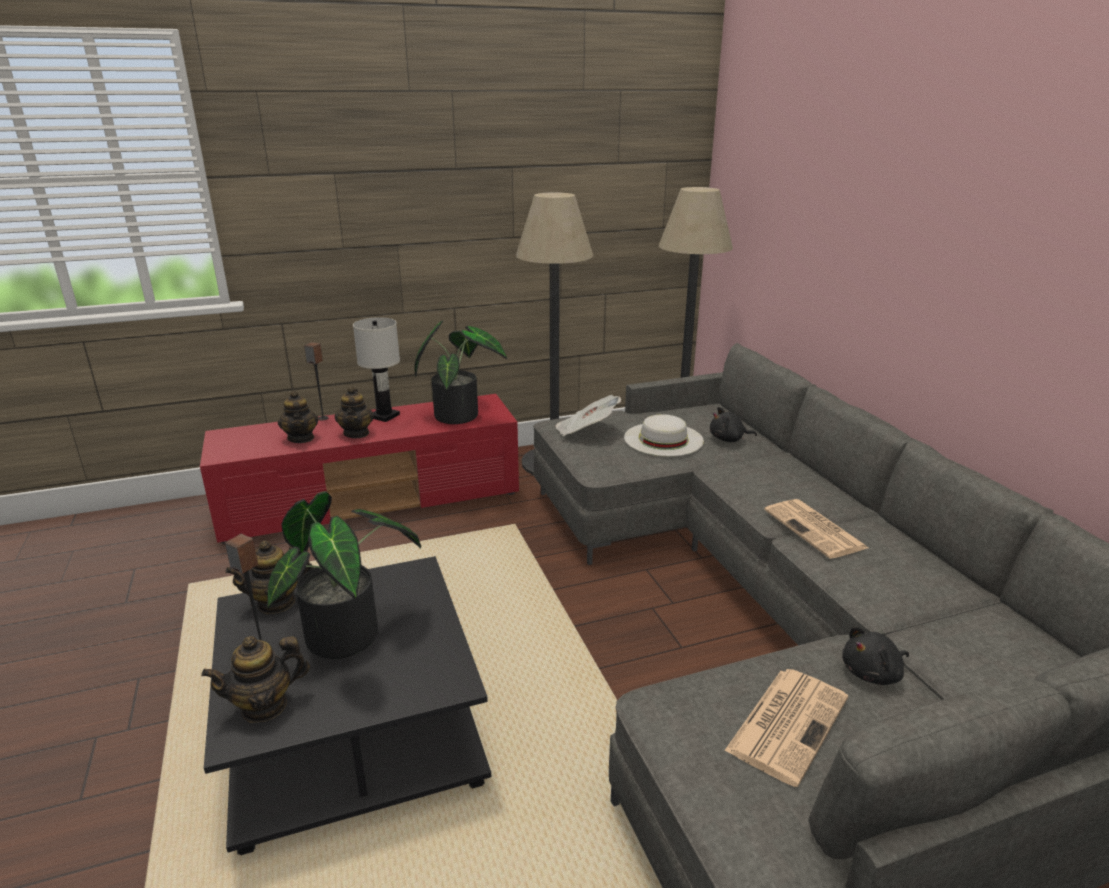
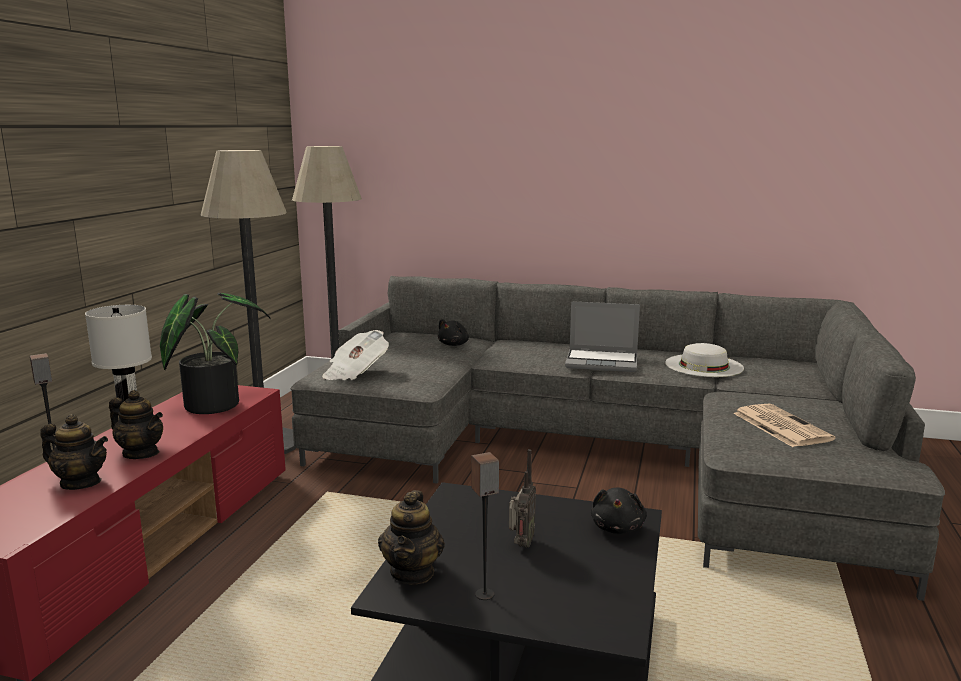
camera: 55 degrees left, 10 degrees down
teapot [201,636,310,723] -> none
potted plant [267,491,421,659] -> radio [509,449,536,548]
white hat [624,414,704,456] -> white hat moved to [665,343,744,377]
newspaper [764,499,868,559] -> laptop [565,301,640,372]
black plush toy [842,626,909,685] -> black plush toy moved to [591,487,647,534]

